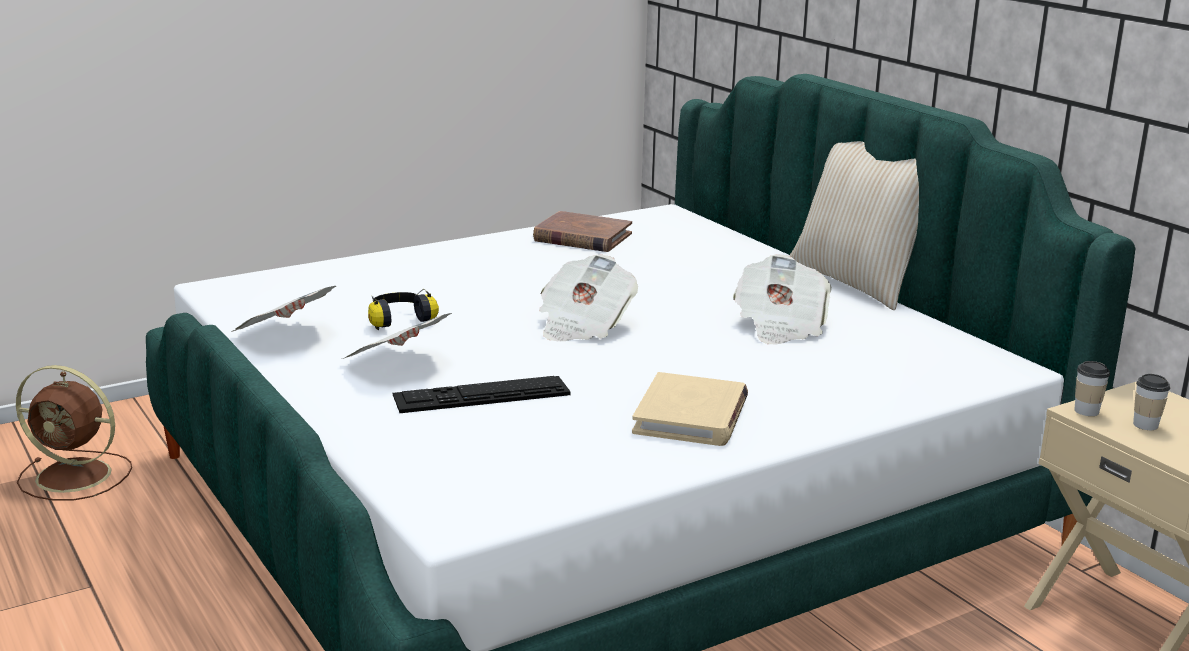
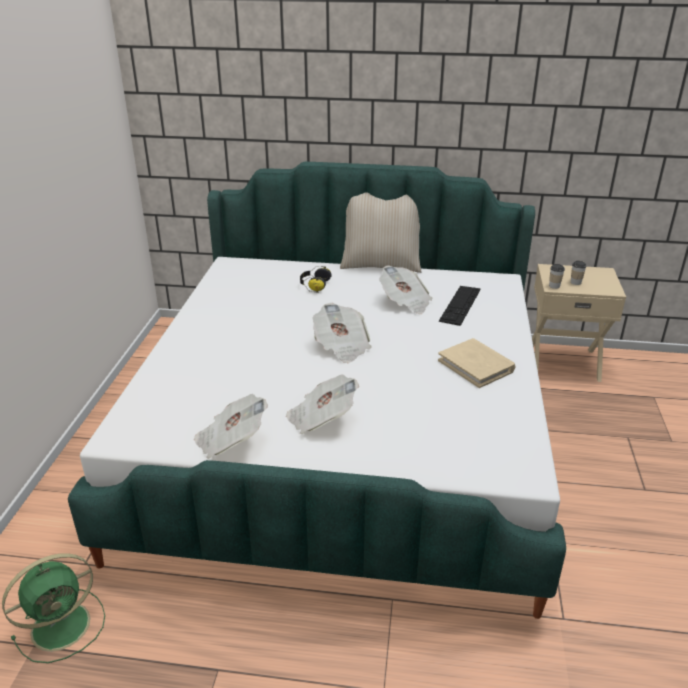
camera: 50 degrees left, 10 degrees up
brown fan [16,365,132,501] -> green fan [2,553,105,663]
headphones [368,289,439,330] -> headphones moved to [300,266,331,293]
keyboard [392,376,571,413] -> keyboard moved to [439,286,481,326]
brown book [533,211,632,252] -> none

